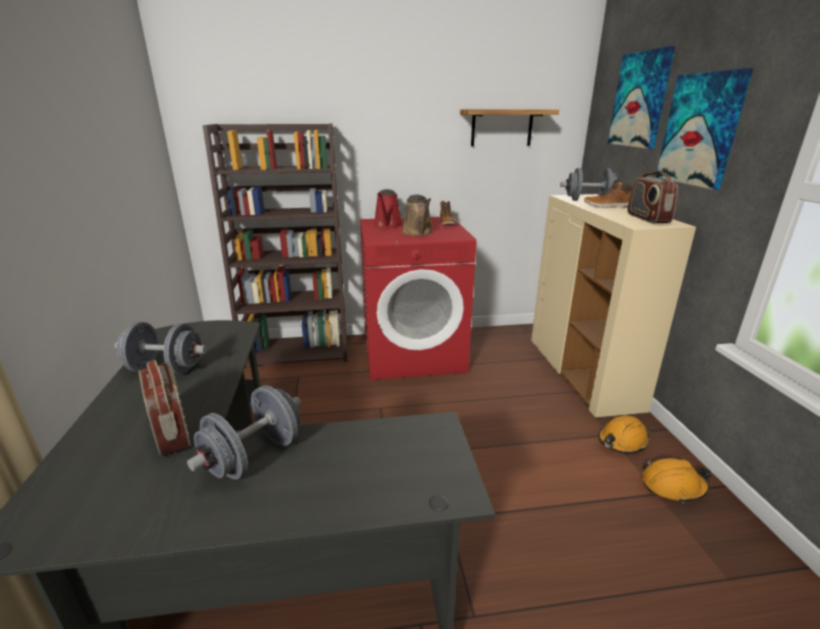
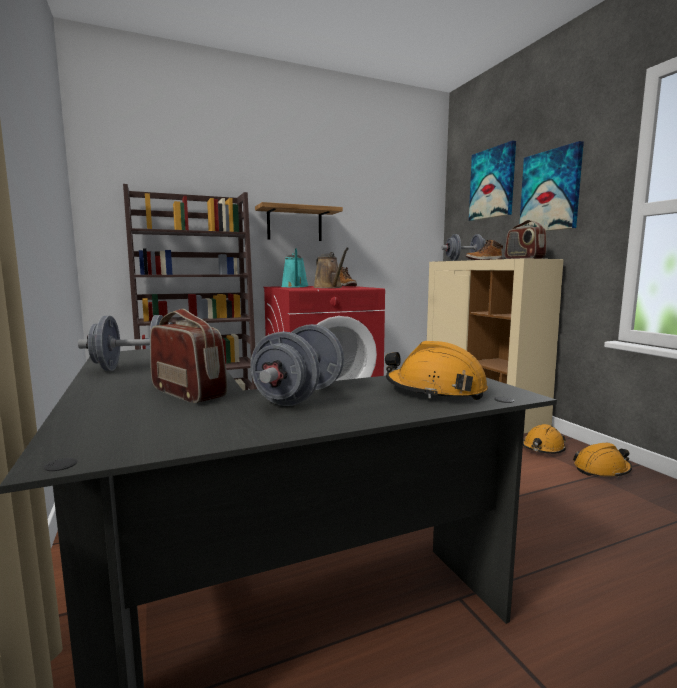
camera: 15 degrees left, 15 degrees down
red watering can [373,189,403,228] -> turquoise watering can [281,248,308,287]
shelf [460,109,559,146] -> shelf moved to [255,202,343,241]
none -> orange hard hat [385,341,488,400]

